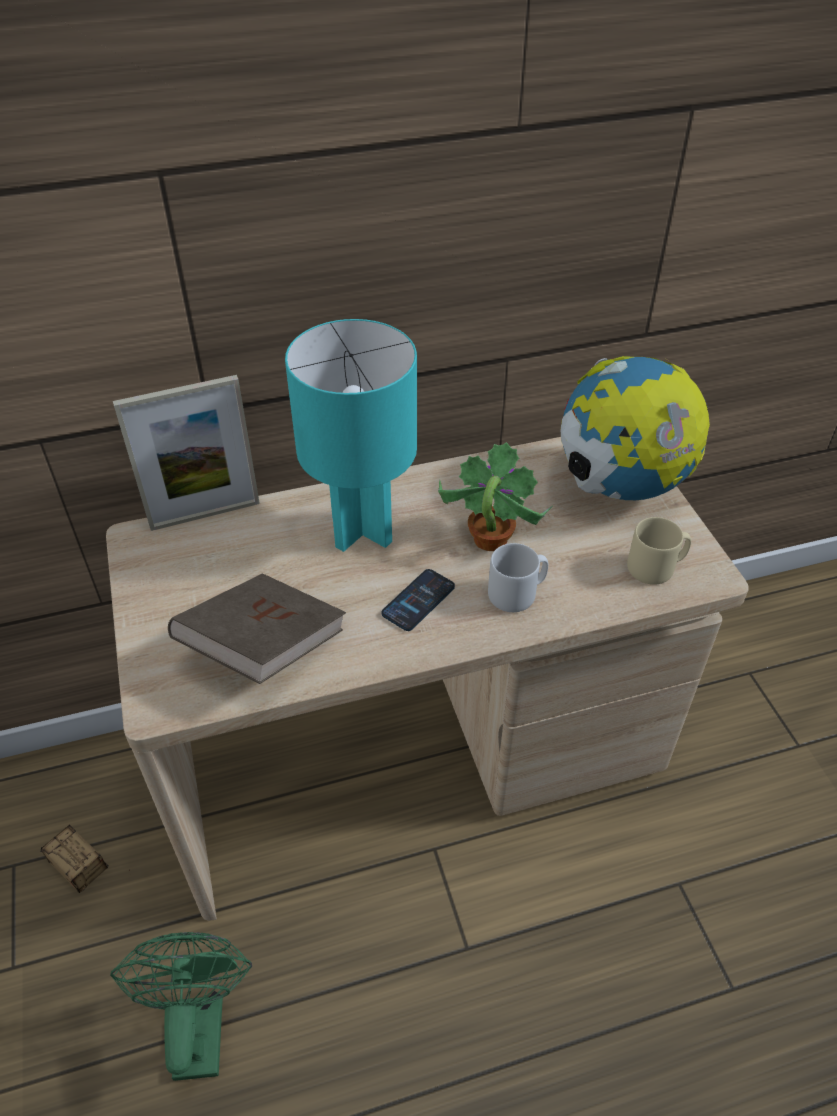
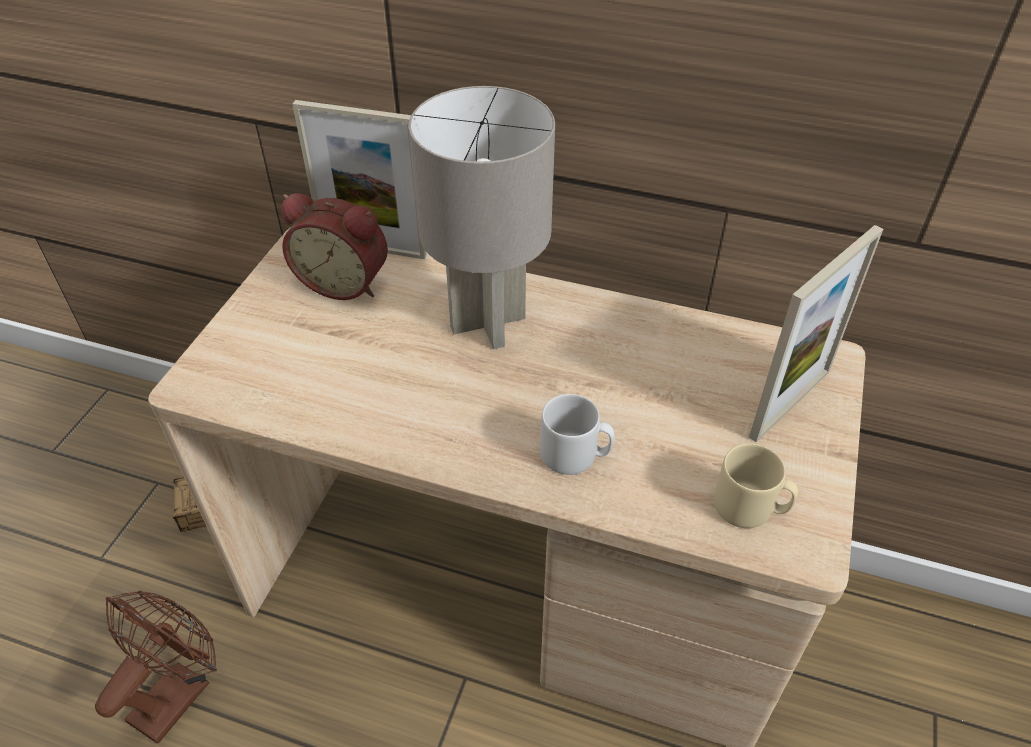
camera: 35 degrees right, 0 degrees up
green fan [110,932,252,1081] -> brown fan [95,591,217,744]
brown book [168,573,346,684] -> none
turquoise table lamp [285,319,417,552] -> grey table lamp [408,86,555,349]
phone [382,569,455,631] -> none
potted plant [438,442,553,551] -> none
globe [560,356,710,500] -> picture frame [749,225,883,442]
none -> alarm clock [281,193,388,300]

